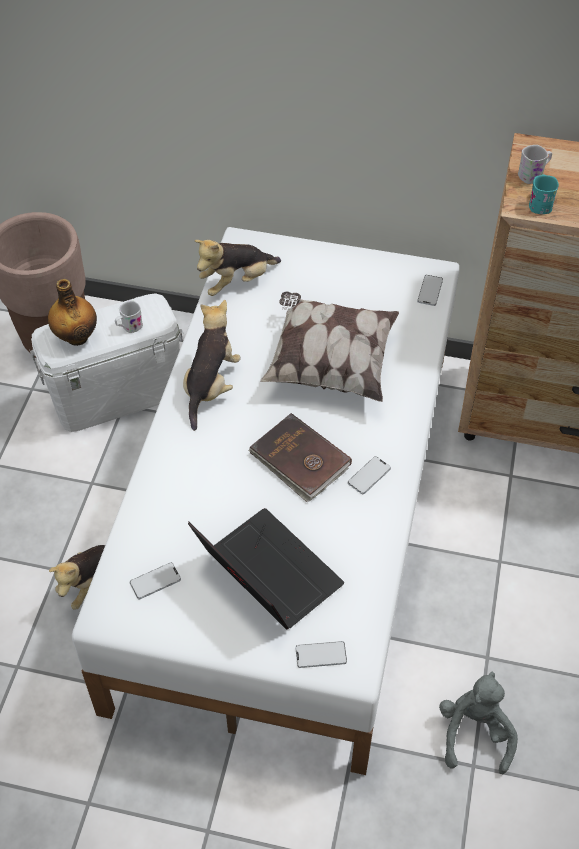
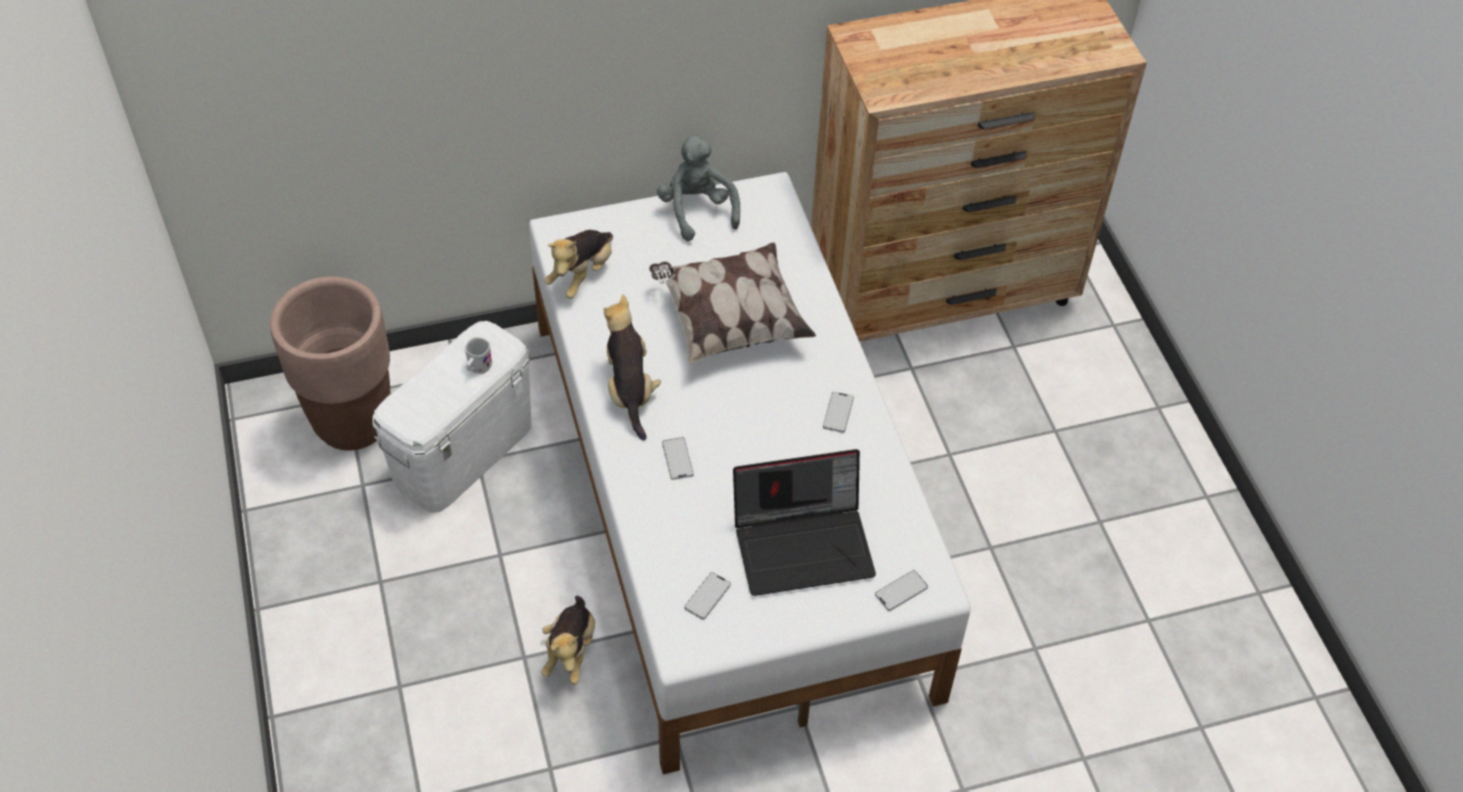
camera: 30 degrees left, 0 degrees up
bottle [48,279,97,346] -> none
laptop [188,508,344,630] -> laptop turned 150 degrees clockwise [733,449,876,596]
brown book [249,413,352,503] -> none
phone [417,275,443,306] -> phone moved to [662,437,694,480]
grey plush toy [439,671,518,774] -> grey plush toy moved to [657,135,740,241]
white mug [518,145,552,184] -> none
turquoise mug [529,174,559,214] -> none

